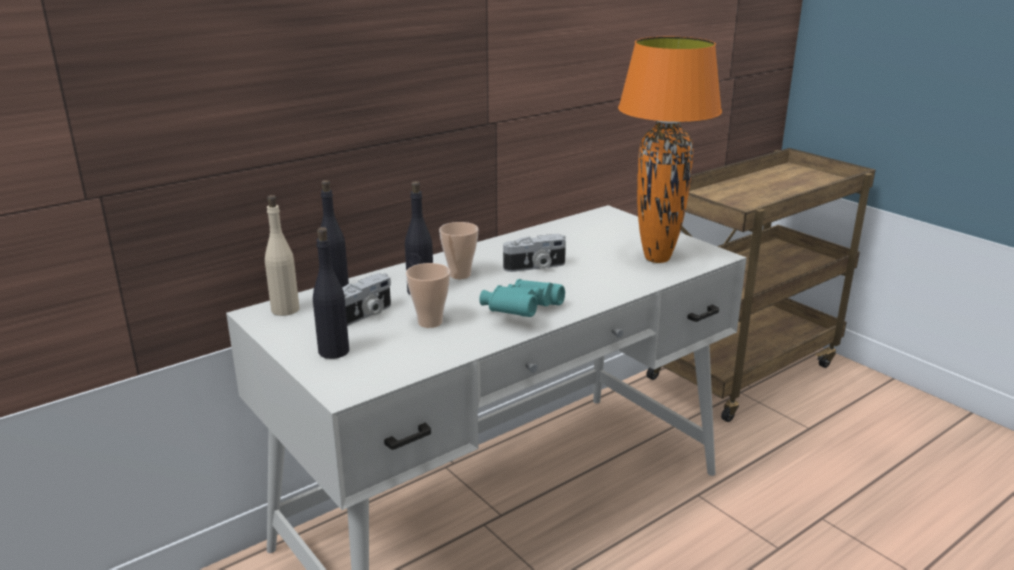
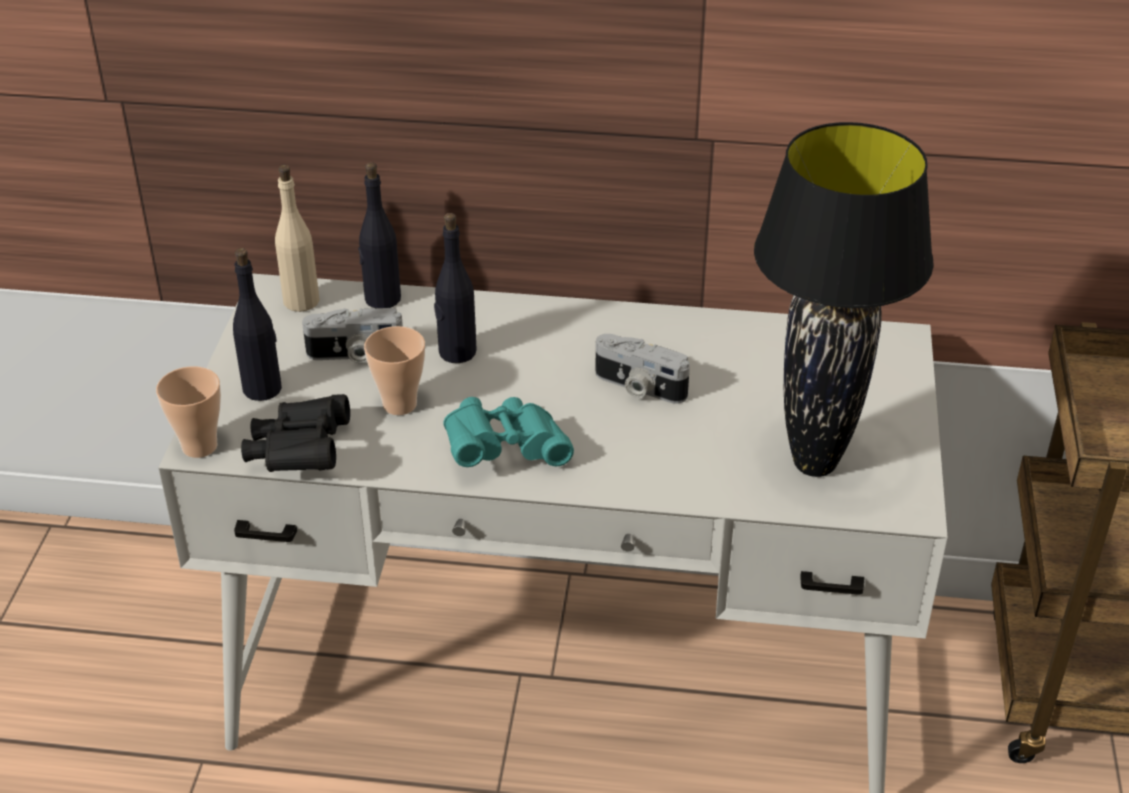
camera: 45 degrees right, 15 degrees up
cup [439,222,479,279] -> cup moved to [156,366,221,458]
orange table lamp [618,37,722,263] -> black table lamp [754,122,934,477]
none -> black binoculars [241,394,350,472]

